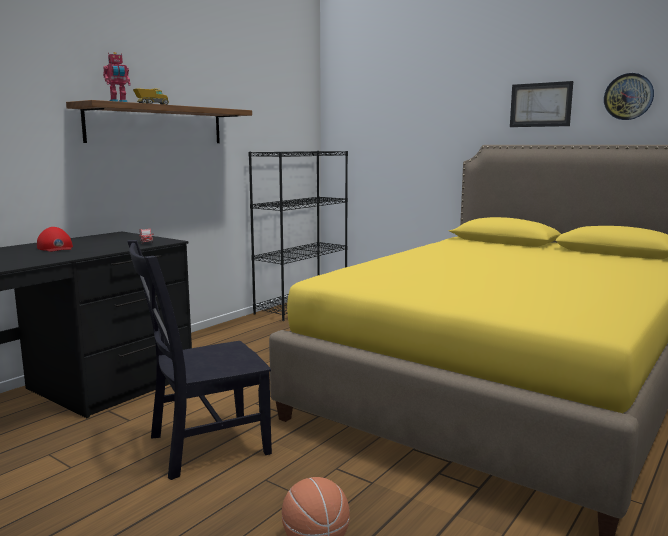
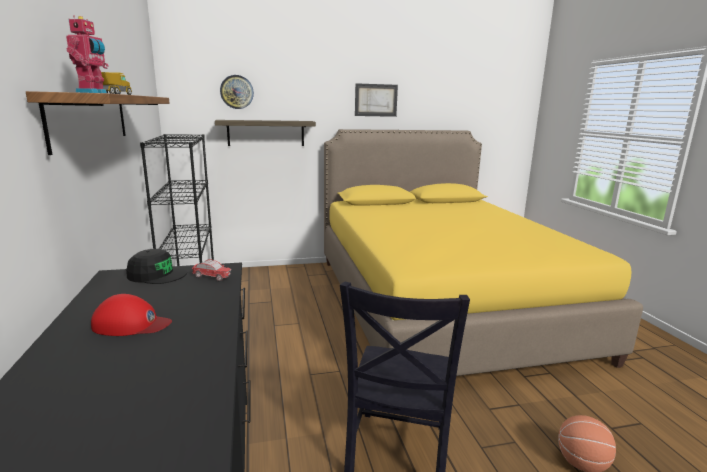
camera: 50 degrees left, 5 degrees up
wall clock [604,73,654,120] -> wall clock moved to [220,75,254,109]
none -> black cap [126,249,187,284]
none -> shelf [215,120,316,146]

